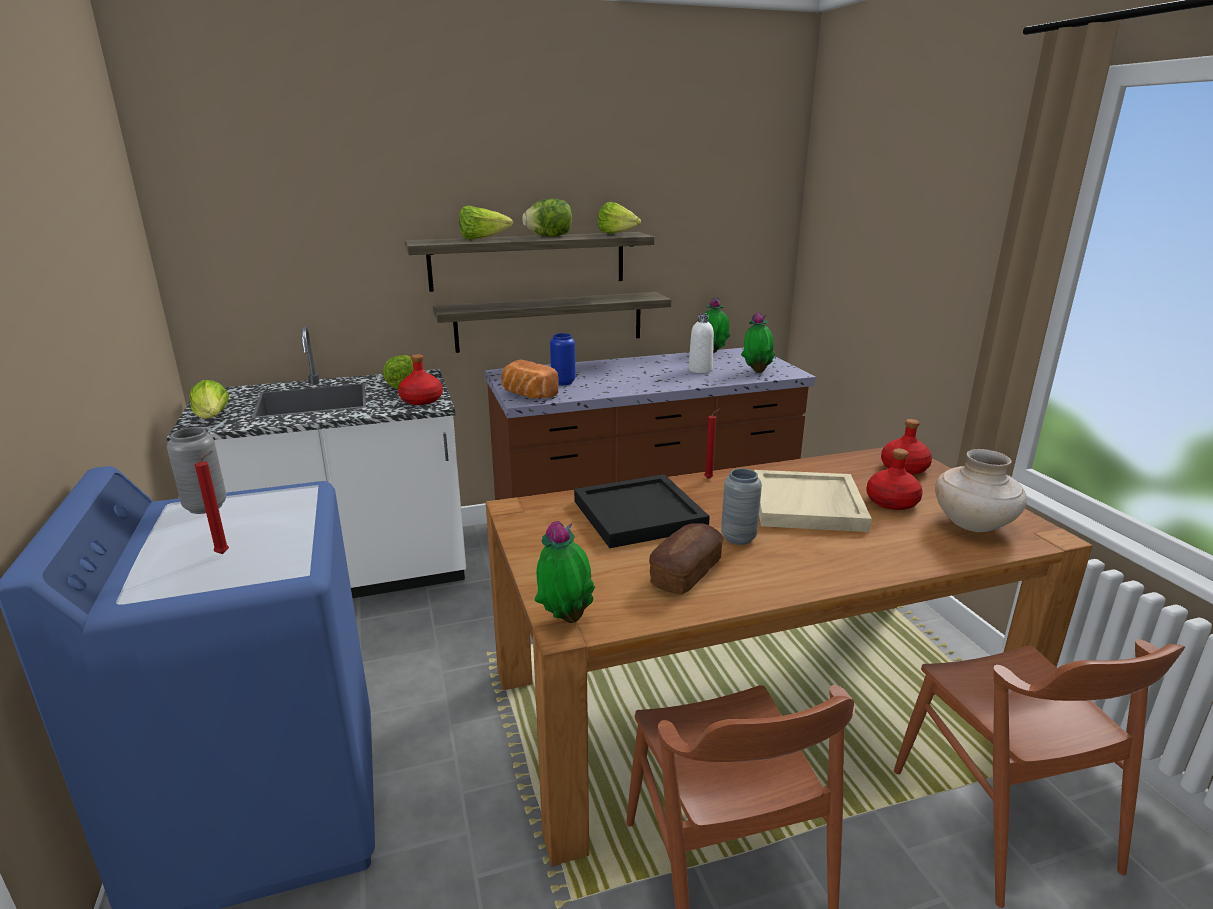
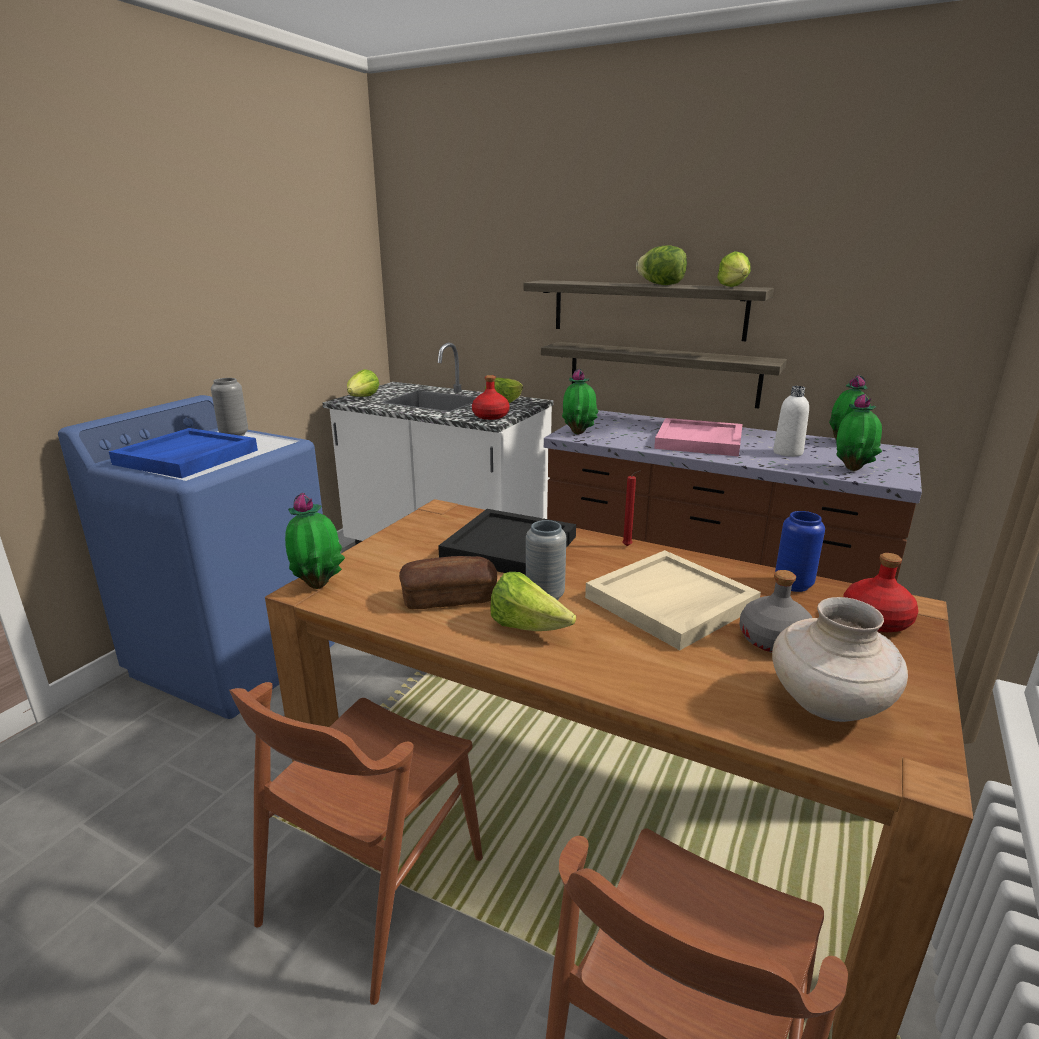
camera: 45 degrees right, 0 degrees up
red candle [195,451,229,554] -> blue tray [109,428,258,478]
lettuce [459,206,513,240] -> lettuce moved to [491,572,576,631]
bread [501,359,559,399] -> potted plant [562,368,599,435]
blue vase [550,333,576,385] -> blue vase moved to [775,511,825,592]
red bottle [866,448,923,510] -> grey bottle [739,570,812,653]
none -> pink tray [654,418,742,456]

